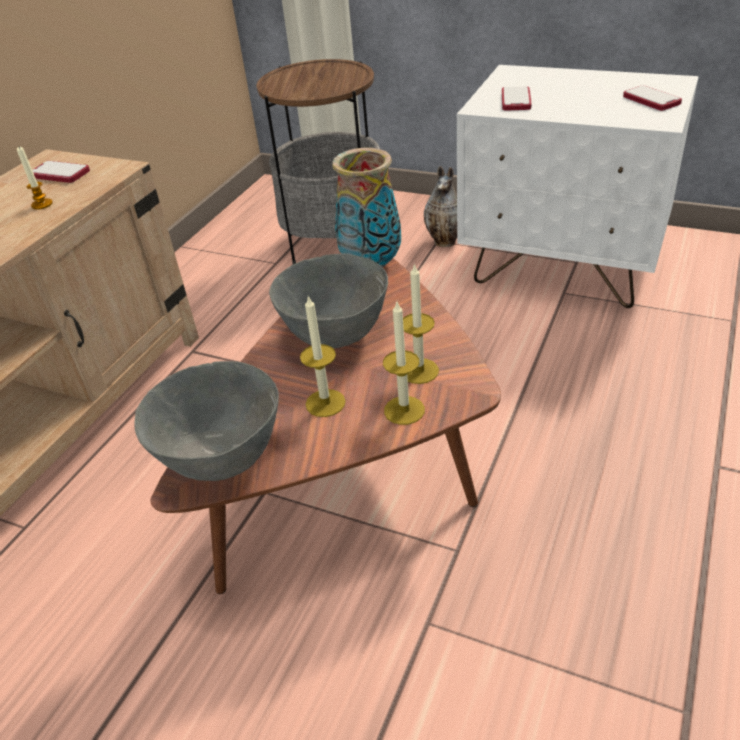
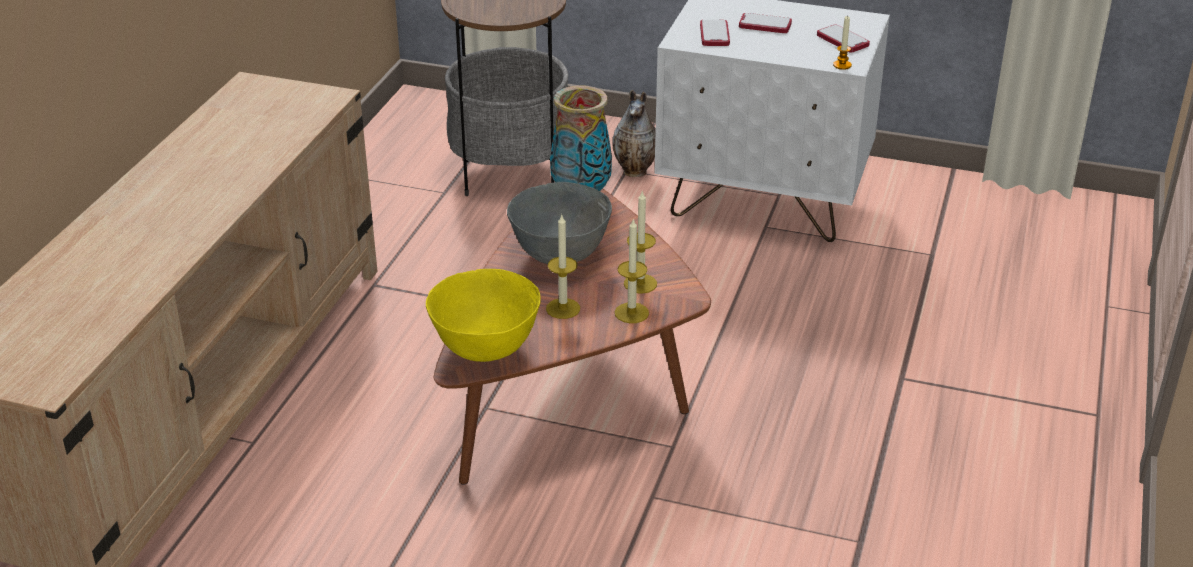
camera: 10 degrees left, 5 degrees down
candle [17,147,53,210] -> candle moved to [833,16,852,70]
phone [32,161,90,183] -> phone moved to [739,13,792,33]
grey bowl [134,361,279,481] -> yellow bowl [426,269,541,362]

